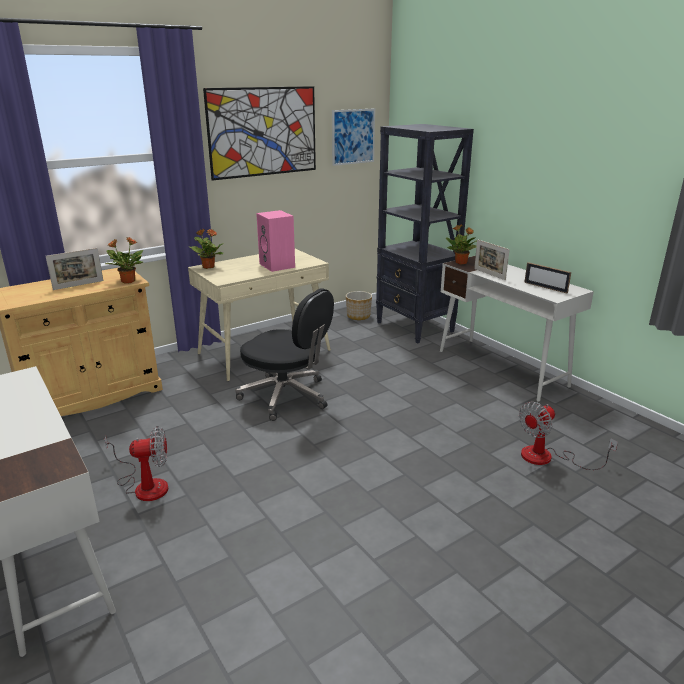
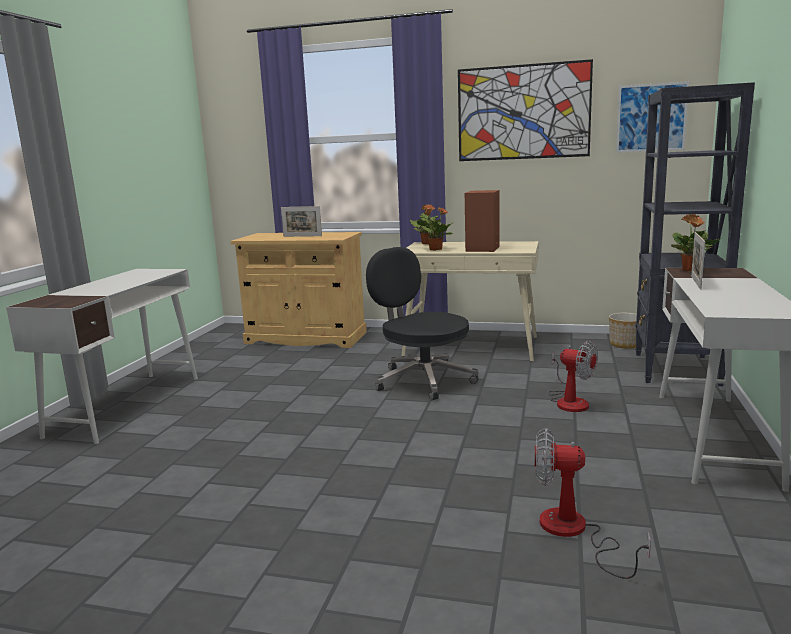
camera: 50 degrees right, 10 degrees down
fan [104,426,168,501] -> fan moved to [548,341,598,412]
potted plant [105,237,143,284] -> potted plant moved to [418,208,454,250]
black office chair [235,288,334,421] -> black office chair turned 150 degrees clockwise [366,247,479,400]
pink speaker [256,210,295,272] -> brown speaker [465,190,500,252]
picture frame [524,262,571,293] -> none

